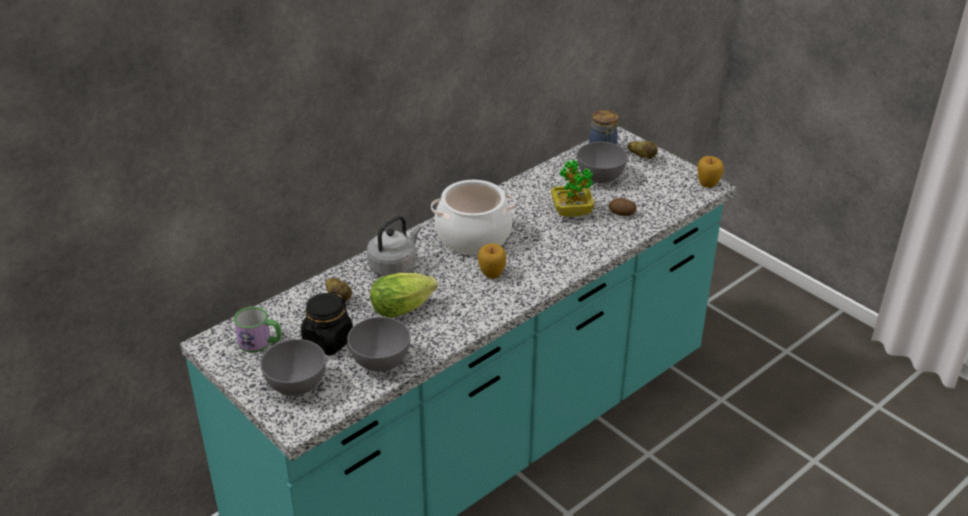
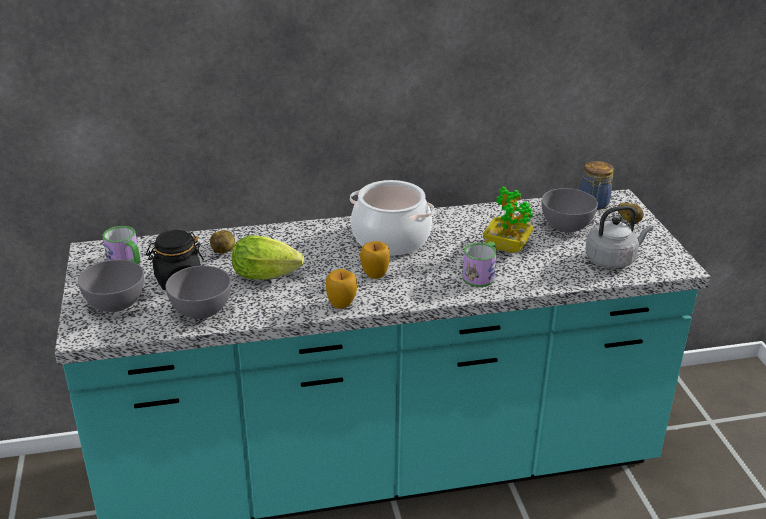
camera: 30 degrees right, 5 degrees down
grey kettle [367,215,422,276] -> grey kettle moved to [585,205,653,269]
potato [609,198,637,216] -> none
apple [698,156,724,188] -> apple moved to [326,269,357,309]
none -> mug [462,242,497,287]

